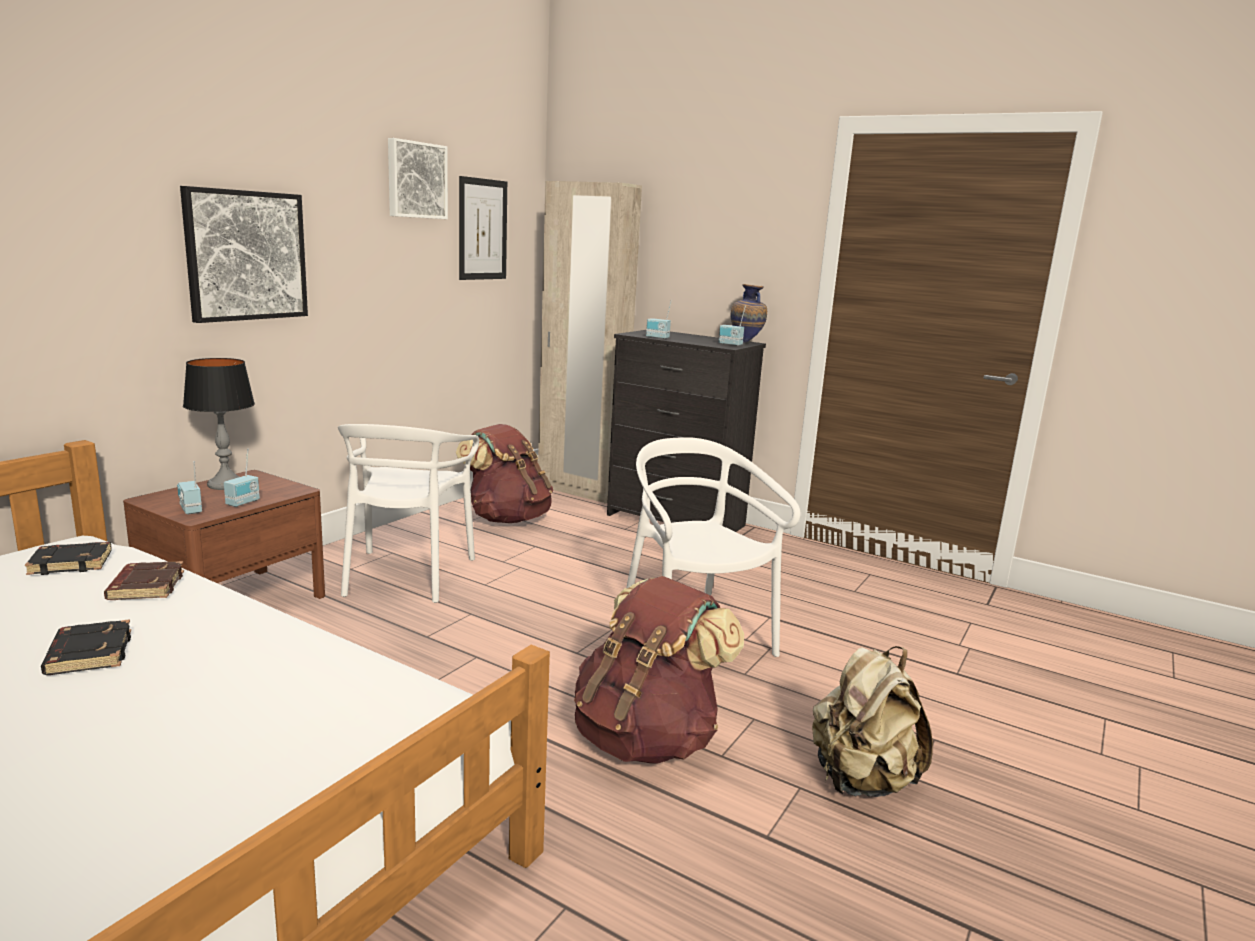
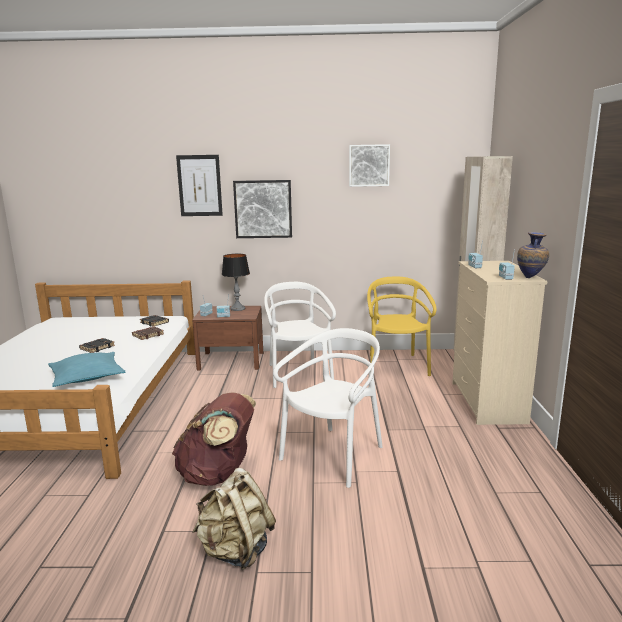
camera: 60 degrees right, 0 degrees up
white chair [338,424,479,603] -> white chair turned 105 degrees clockwise [264,282,336,388]
brown backpack [456,424,554,523] -> yellow chair [367,277,436,376]
picture [459,176,507,280] -> picture moved to [176,155,223,216]
black dresser [607,330,766,532] -> beige dresser [452,261,548,425]
none -> turquoise pillow [48,352,126,387]

